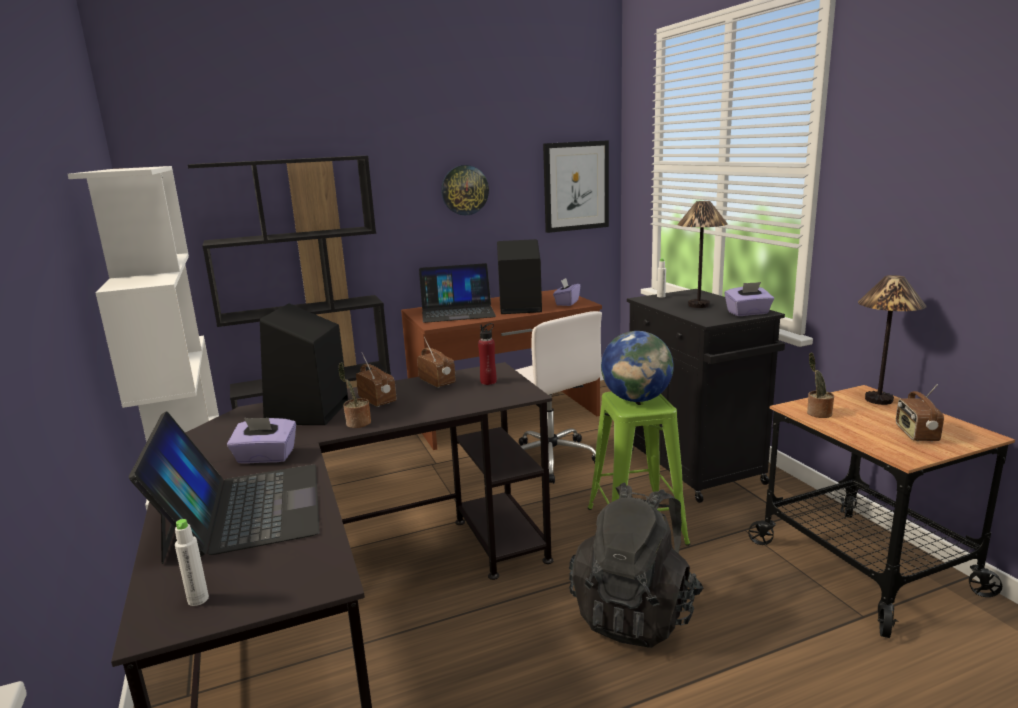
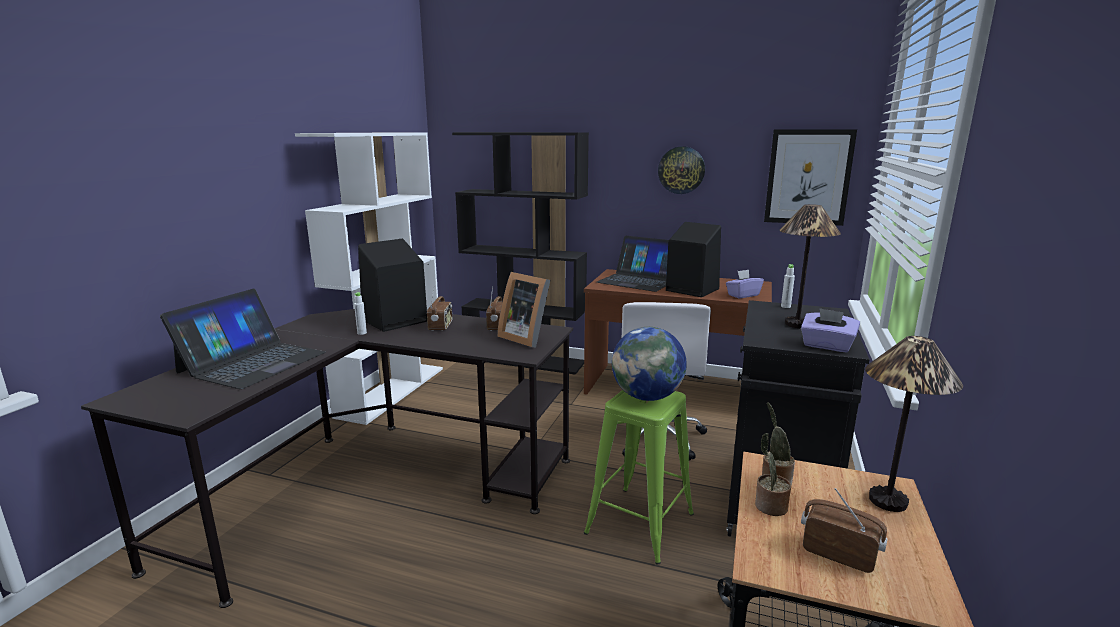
camera: 40 degrees right, 0 degrees up
white bottle [175,519,209,606] -> white bottle moved to [354,292,367,335]
purple tissue box [227,418,296,464] -> none
potted plant [338,362,371,428] -> potted plant moved to [755,433,791,516]
red bottle [478,323,497,385] -> picture frame [497,272,550,347]
black backpack [569,482,703,648] -> none
radio [896,384,944,441] -> radio turned 75 degrees clockwise [801,488,888,573]

